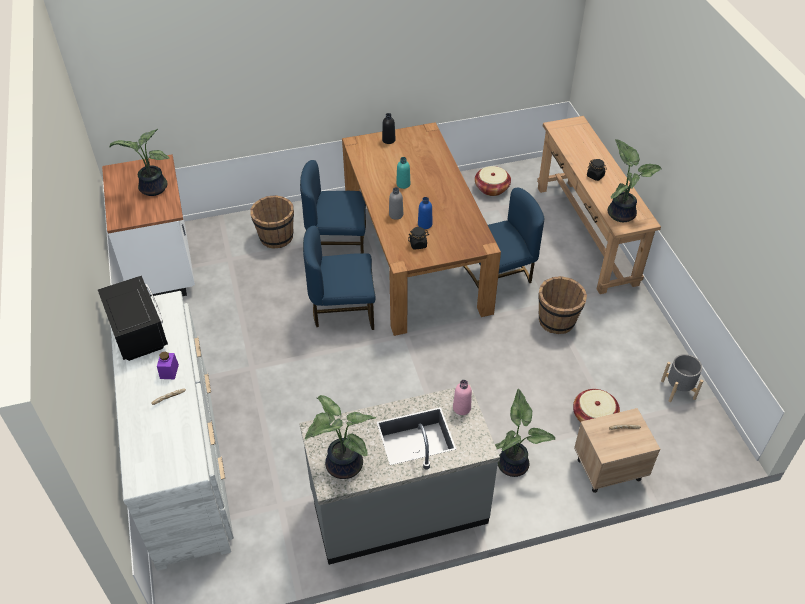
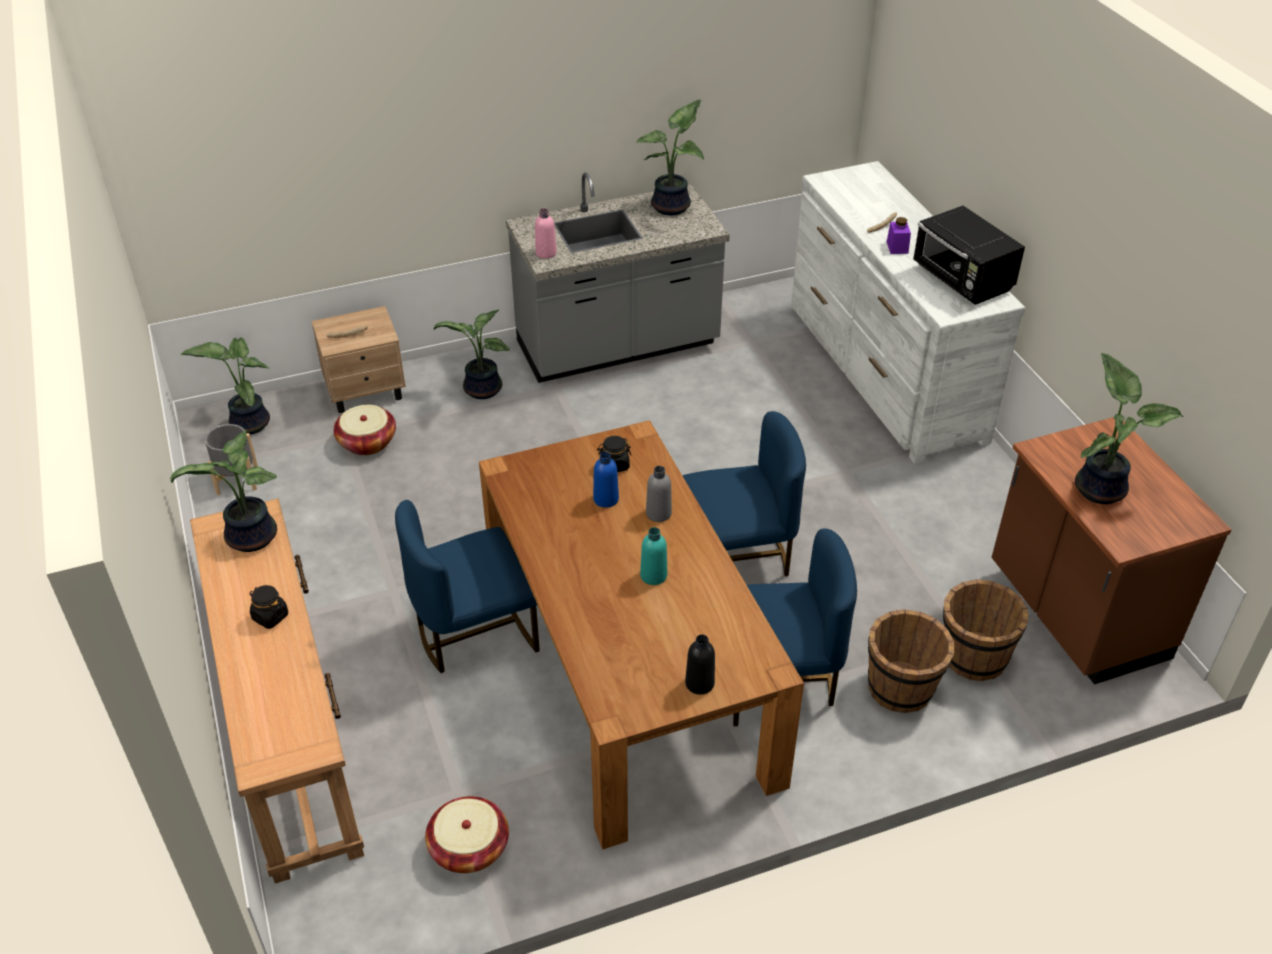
camera: 175 degrees right, 5 degrees down
white counter [102,154,195,297] -> brown counter [992,417,1232,684]
brown bucket [539,276,587,334] -> brown bucket moved to [943,579,1029,681]
none -> potted plant [181,337,270,434]

